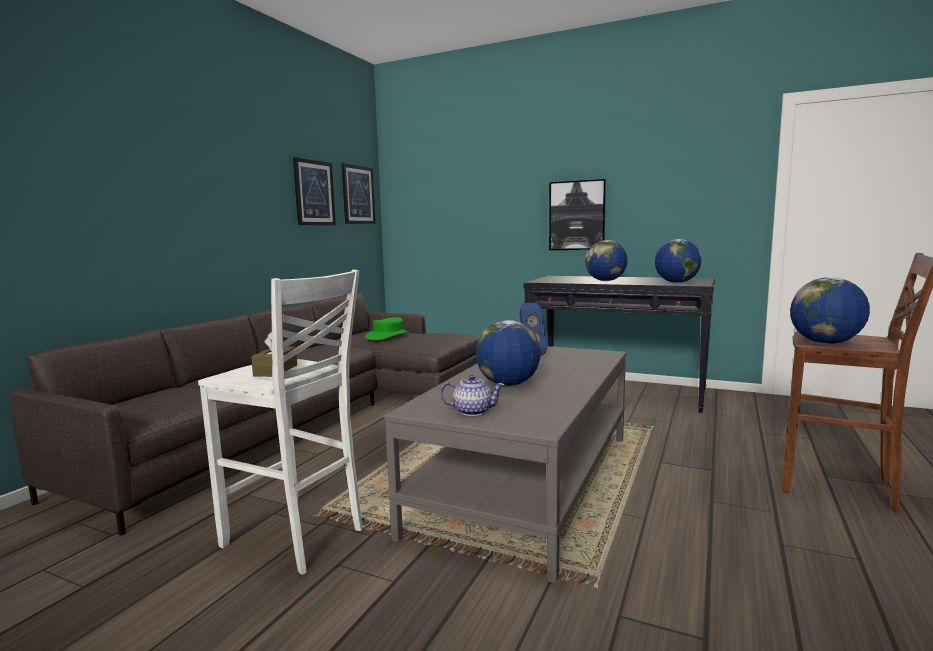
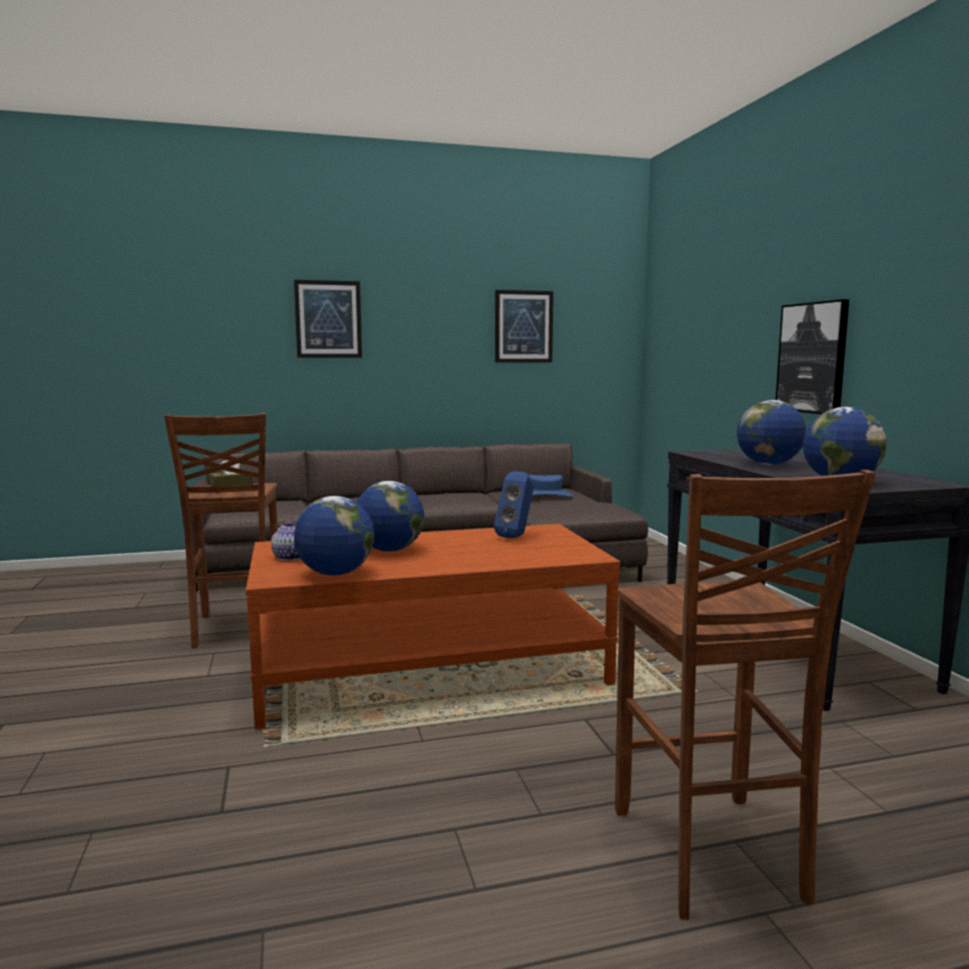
camera: 50 degrees right, 0 degrees up
white stool [198,270,363,575] -> brown stool [164,413,278,648]
picture [341,163,376,224] -> picture moved to [294,280,362,358]
green hat [365,317,411,340] -> blue hat [529,475,573,497]
grey coffee table [384,346,626,584] -> brown coffee table [246,524,620,730]
globe [790,277,870,344] -> globe moved to [294,496,375,576]

